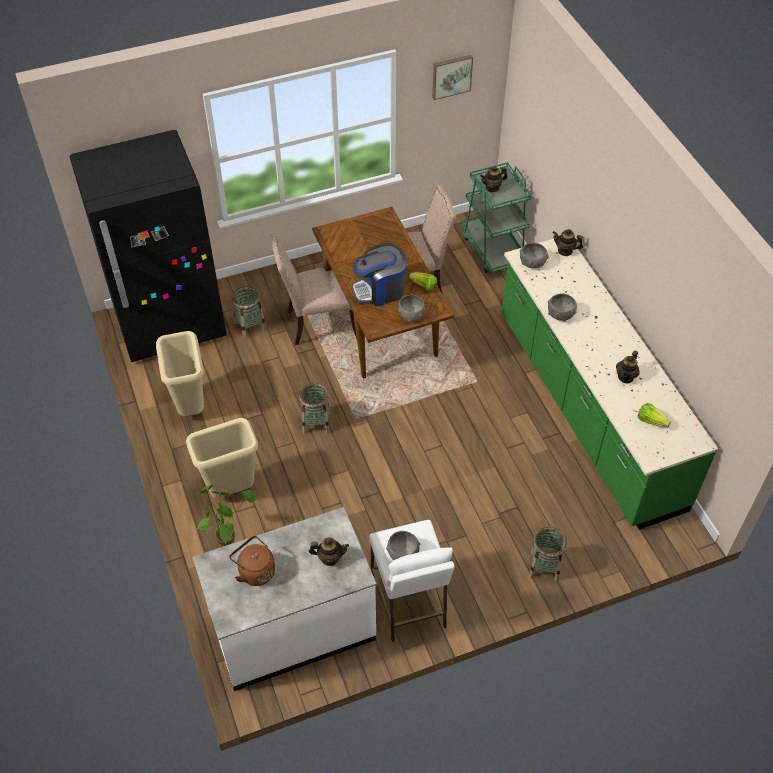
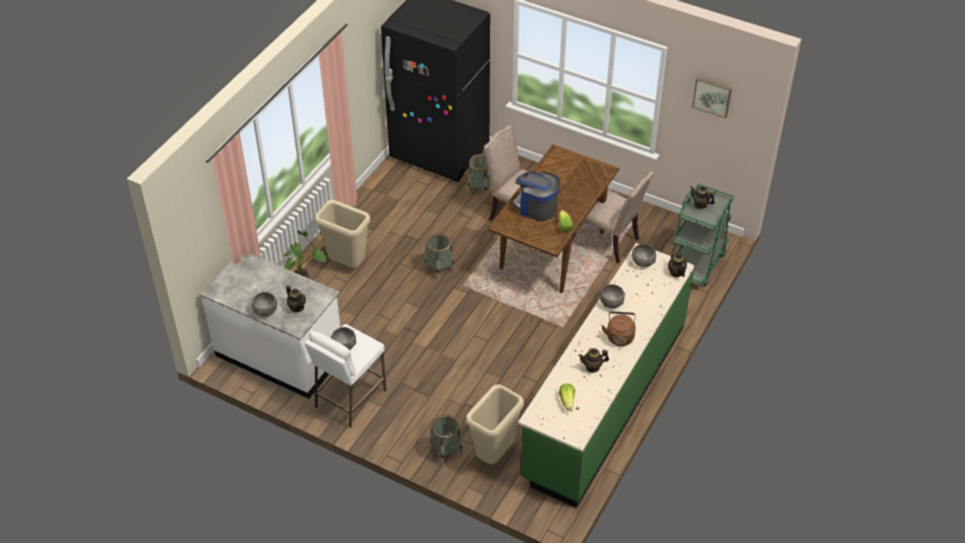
camera: 50 degrees right, 5 degrees down
beige trash can [156,331,204,416] -> beige trash can moved to [466,384,524,464]
brown kettle [229,536,275,586] -> brown kettle moved to [601,311,635,346]
grey bowl [398,295,426,322] -> grey bowl moved to [252,292,278,317]

